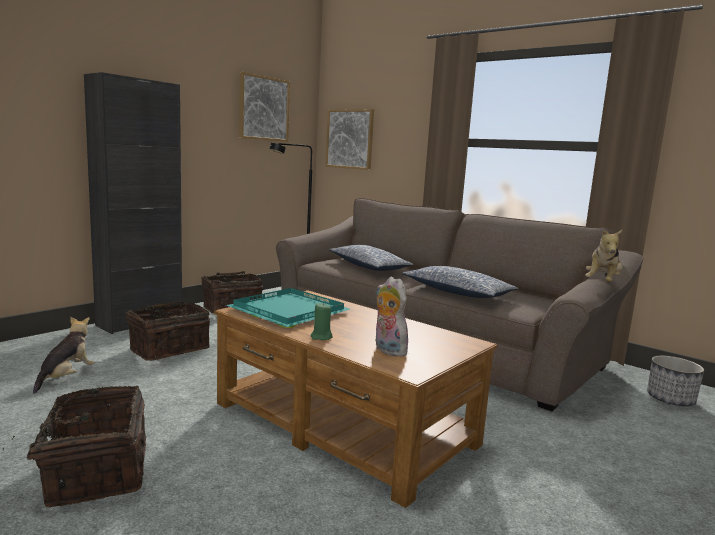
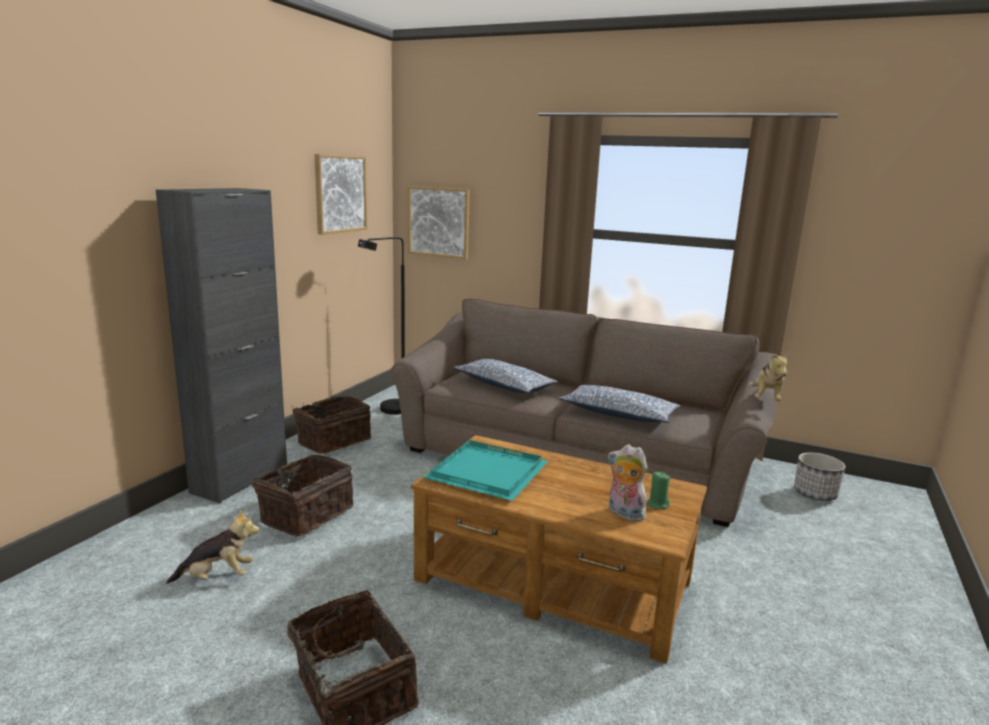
camera: 15 degrees left, 5 degrees up
plush toy [33,317,95,394] -> plush toy turned 75 degrees clockwise [166,509,259,584]
green candle [311,303,332,340] -> green candle moved to [647,472,670,510]

